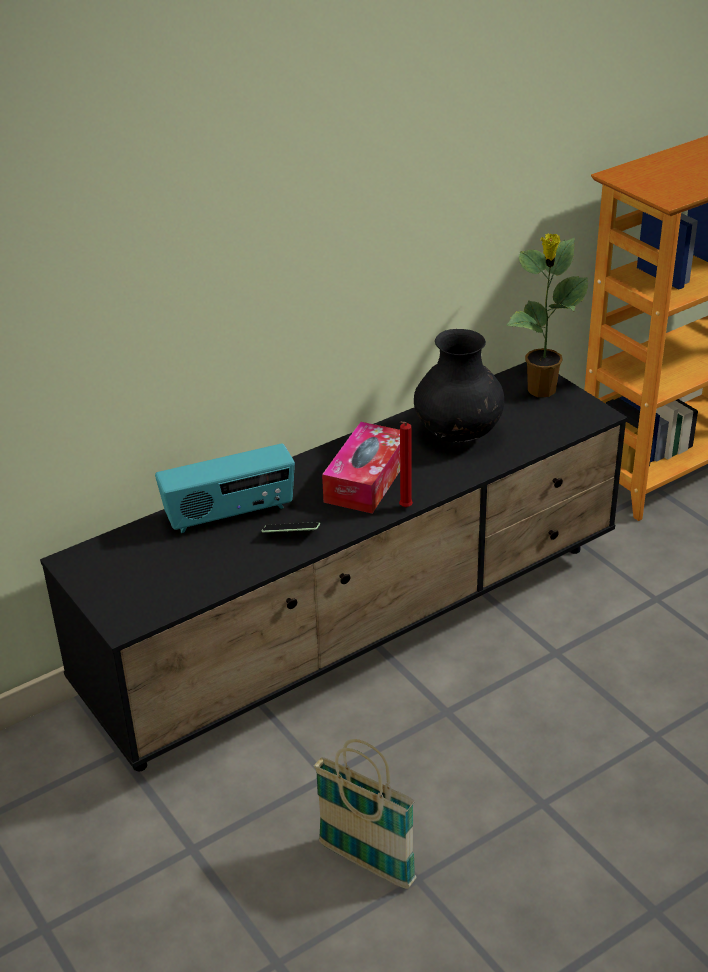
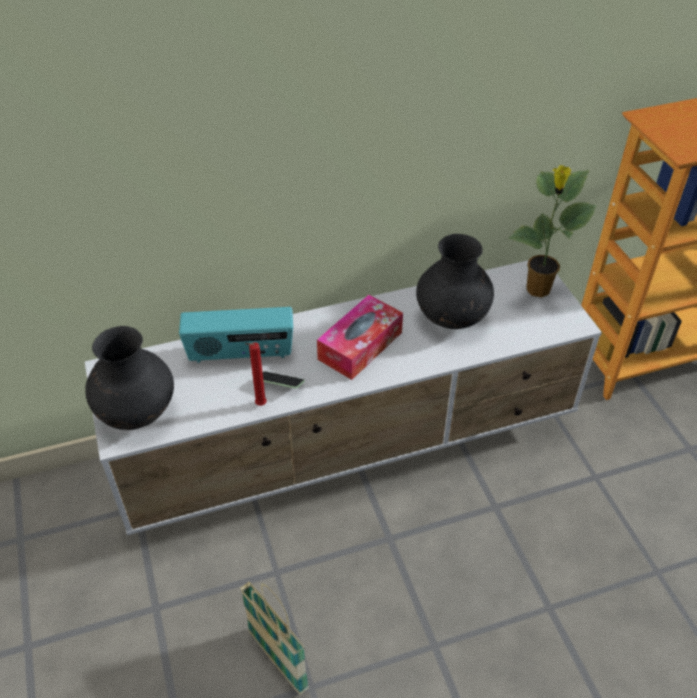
camera: 15 degrees right, 10 degrees up
black tv stand [40,362,627,771] -> white tv stand [85,260,602,535]
red candle [399,421,413,507] -> red candle moved to [245,342,267,406]
none -> black vase [85,326,174,430]

